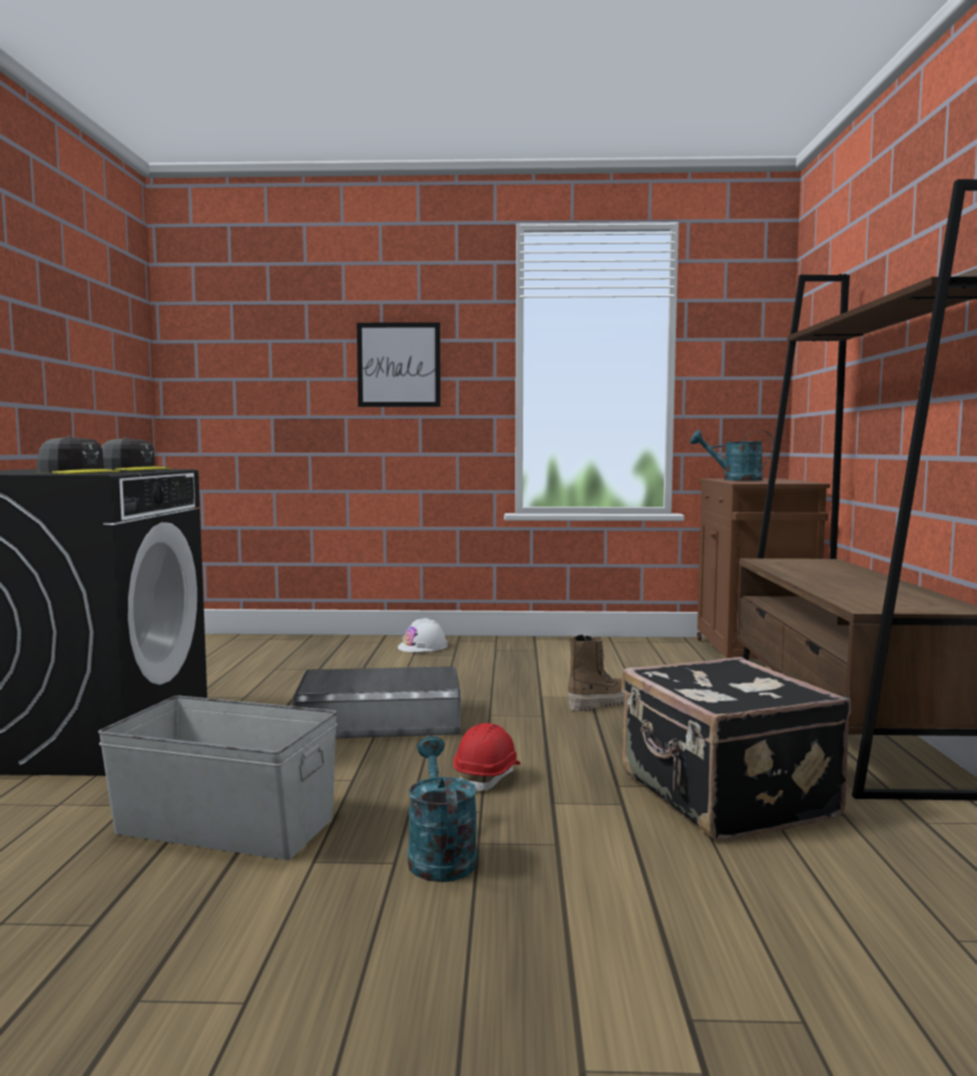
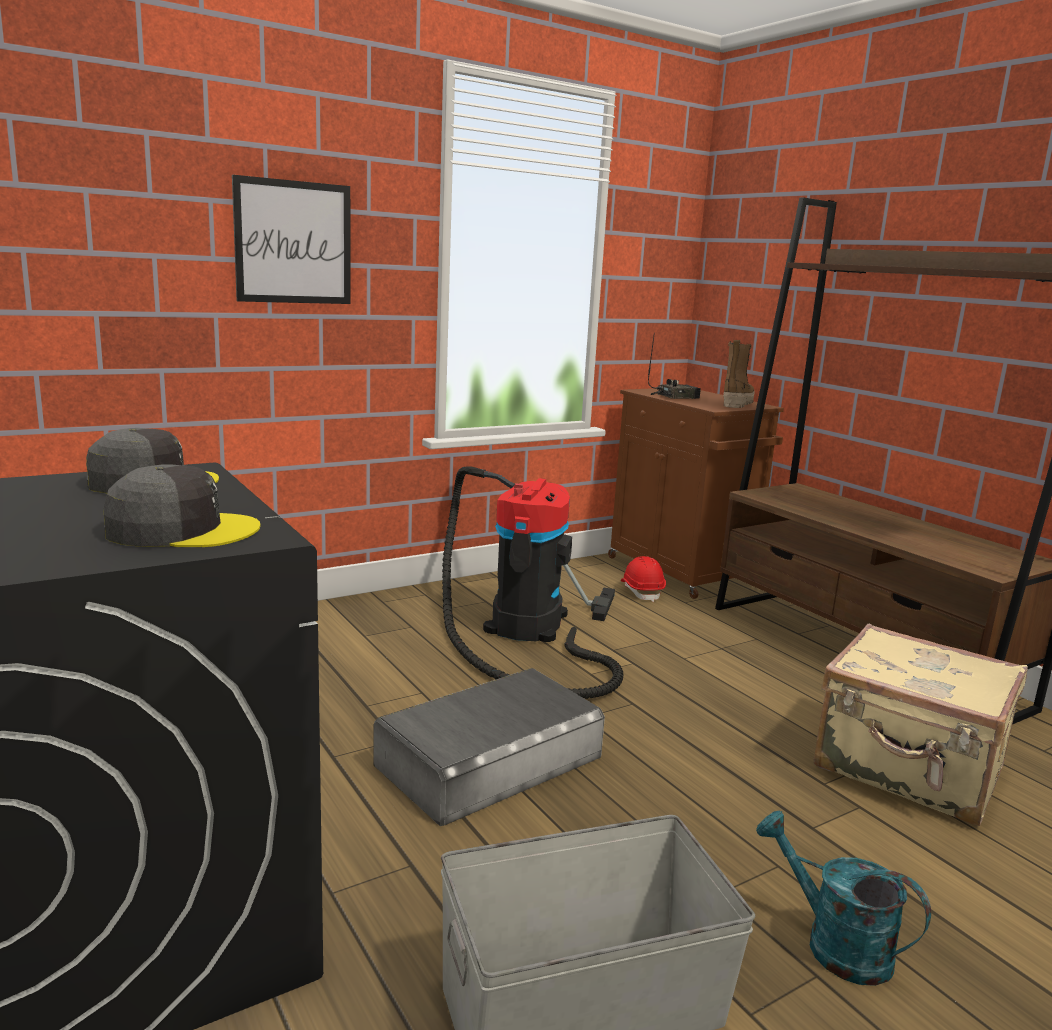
camera: 35 degrees left, 10 degrees up
white hard hat [398,618,448,652] -> none
red hard hat [453,723,521,791] -> red hard hat moved to [621,556,666,602]
boot [568,635,625,711] -> boot moved to [723,340,754,408]
black suitcase [622,657,851,841] -> beige suitcase [814,624,1028,826]
turquoise watering can [690,430,774,481] -> radio [648,332,701,399]
none -> vacuum cleaner [442,466,624,699]

